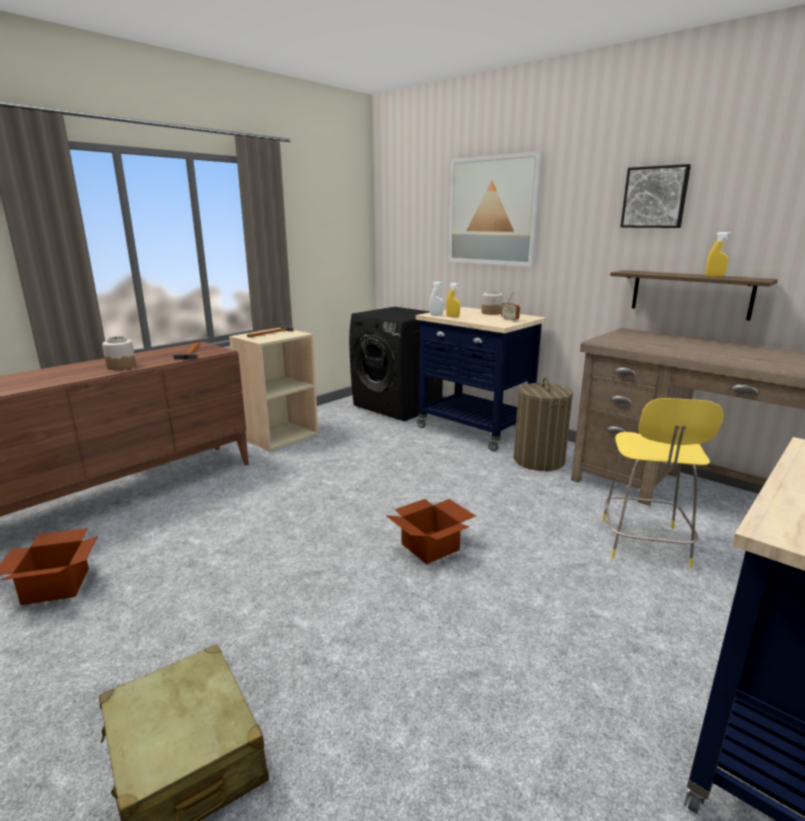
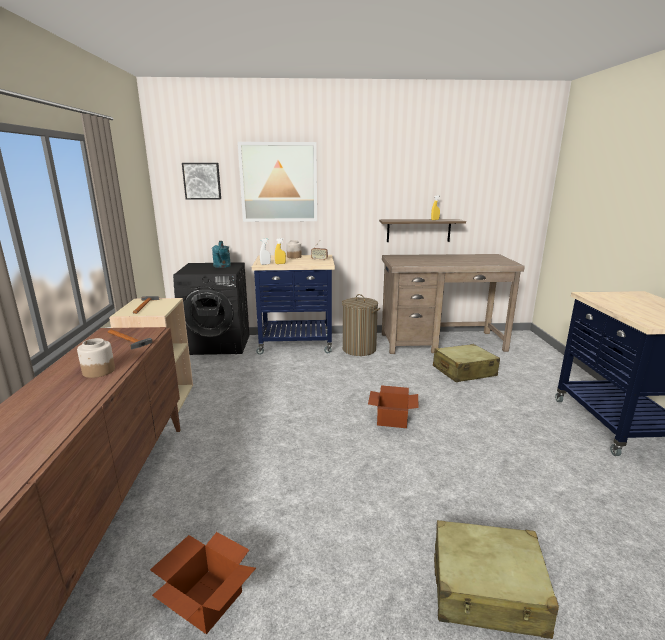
camera: 45 degrees left, 0 degrees up
yellow stool [602,398,724,568] -> beige suitcase [433,344,500,382]
picture [620,164,691,228] -> picture moved to [182,163,221,200]
none -> turquoise watering can [212,241,231,268]

